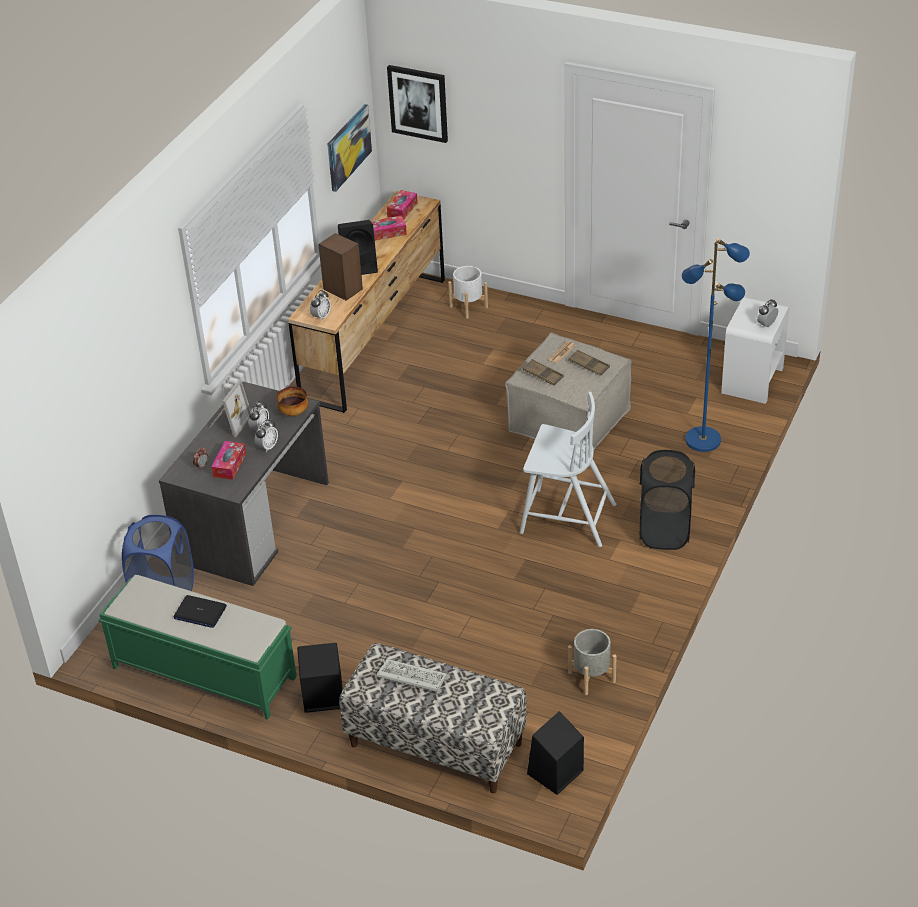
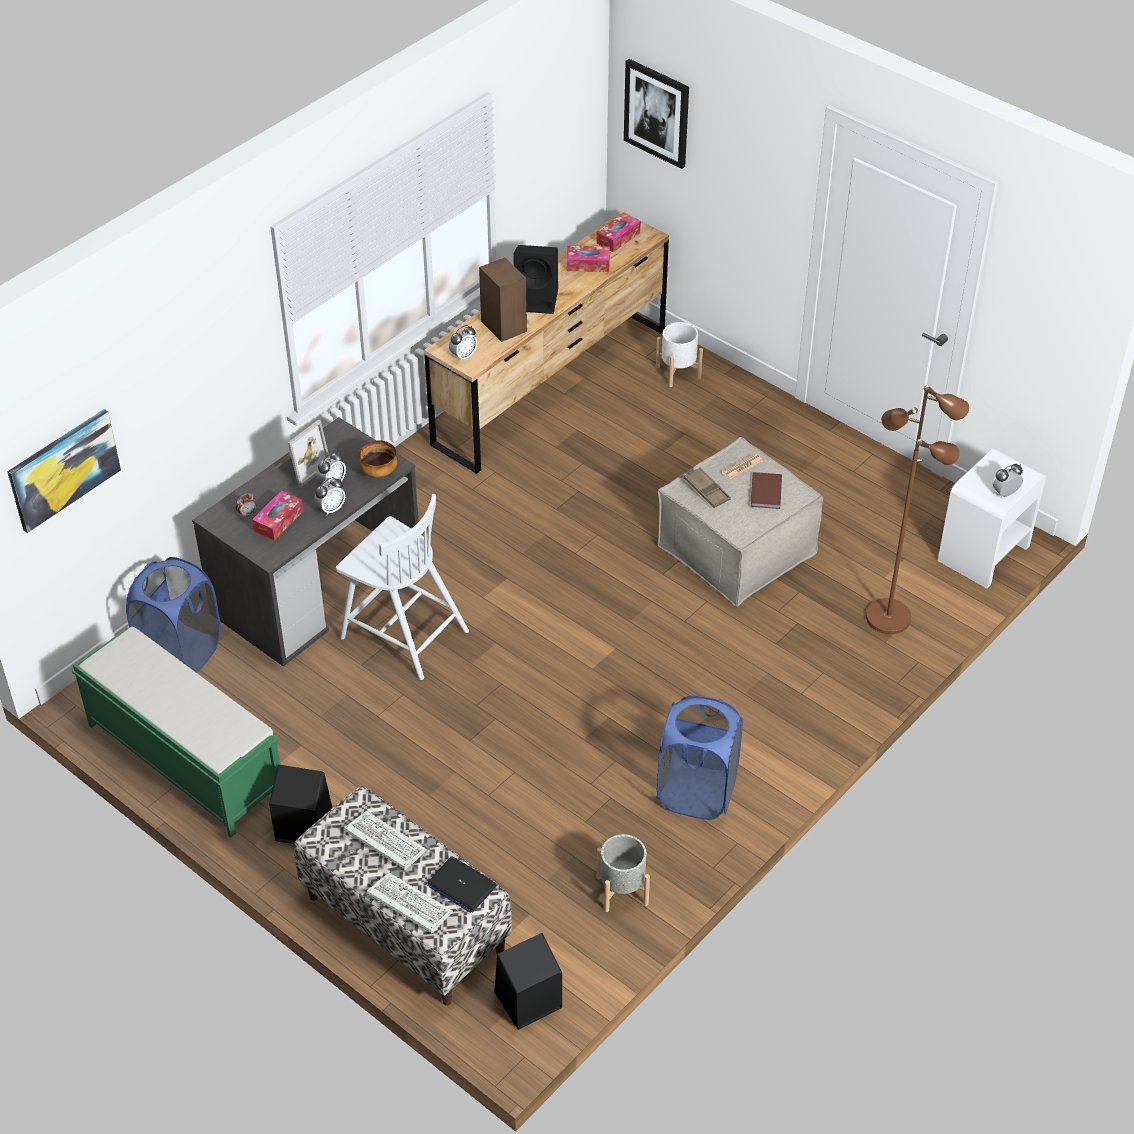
camera: 15 degrees right, 5 degrees up
laptop [174,595,227,628] -> laptop moved to [427,856,497,913]
picture [327,104,372,192] -> picture moved to [7,409,121,533]
white chair [520,392,616,547] -> white chair moved to [336,494,469,680]
brown tray [568,350,610,376] -> brown book [751,472,782,509]
black laundry basket [640,450,695,550] -> none
blue floor lamp [682,238,750,452] -> brown floor lamp [866,385,969,634]
none -> keyboard [367,872,453,934]
none -> blue laundry basket [657,695,743,820]

